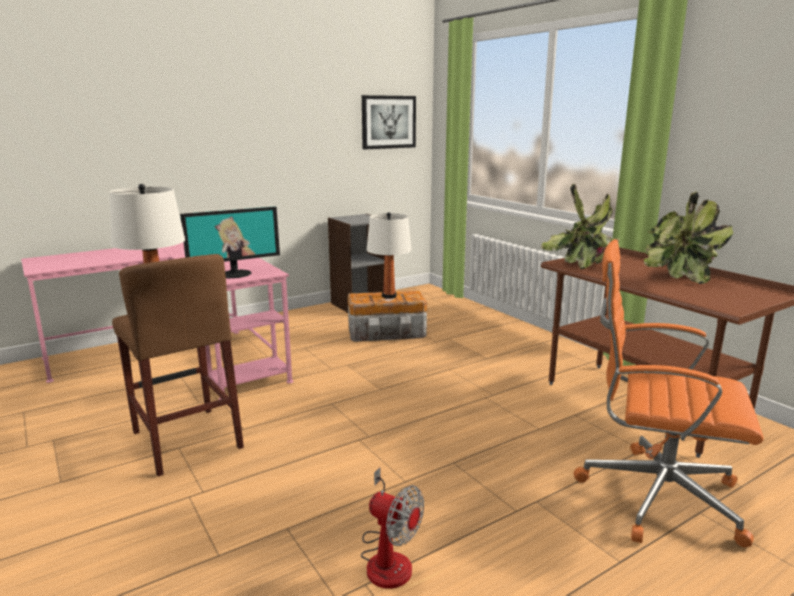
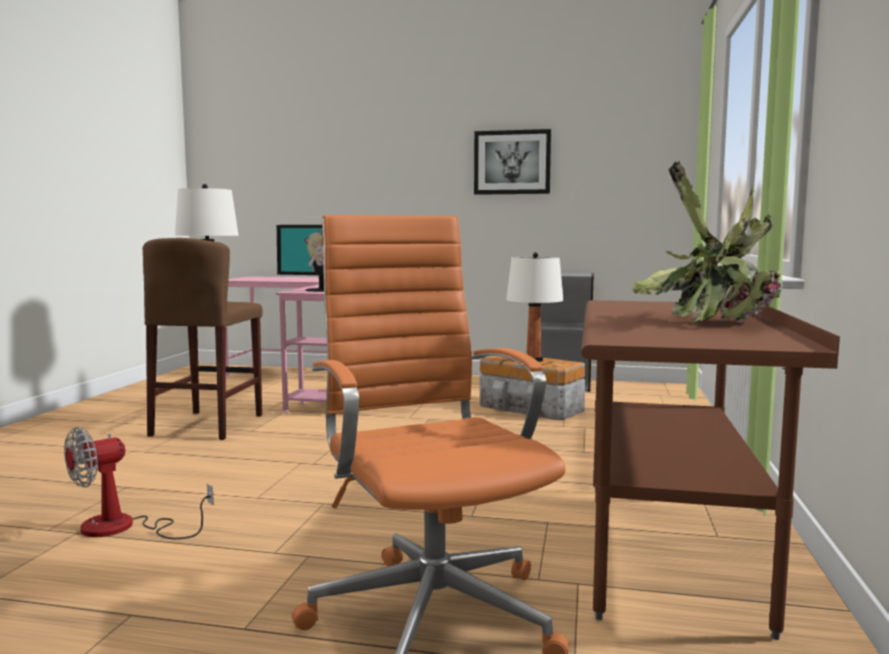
camera: 45 degrees right, 10 degrees down
fan [361,468,424,589] -> fan turned 60 degrees clockwise [64,427,214,539]
picture [362,95,416,149] -> picture moved to [474,129,551,195]
potted plant [541,184,620,269] -> none

